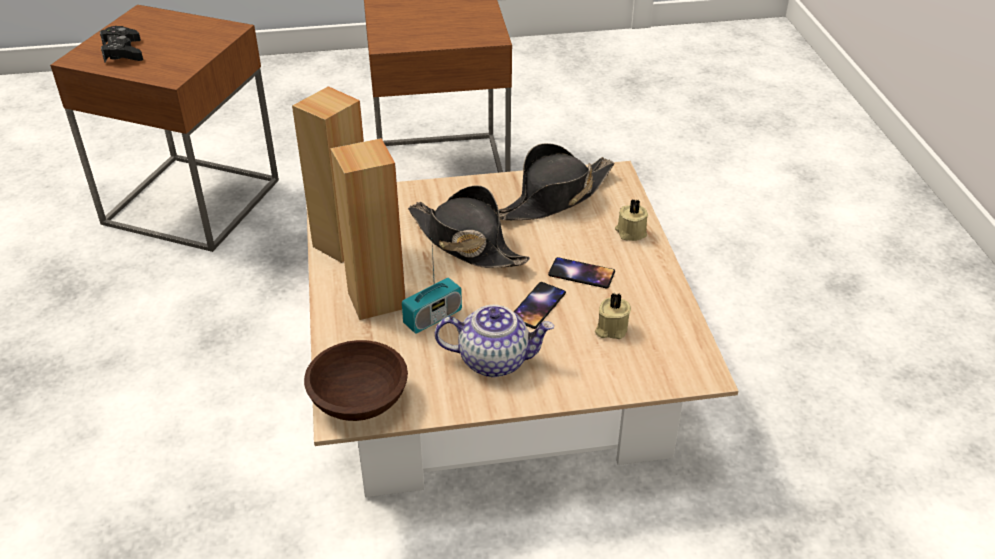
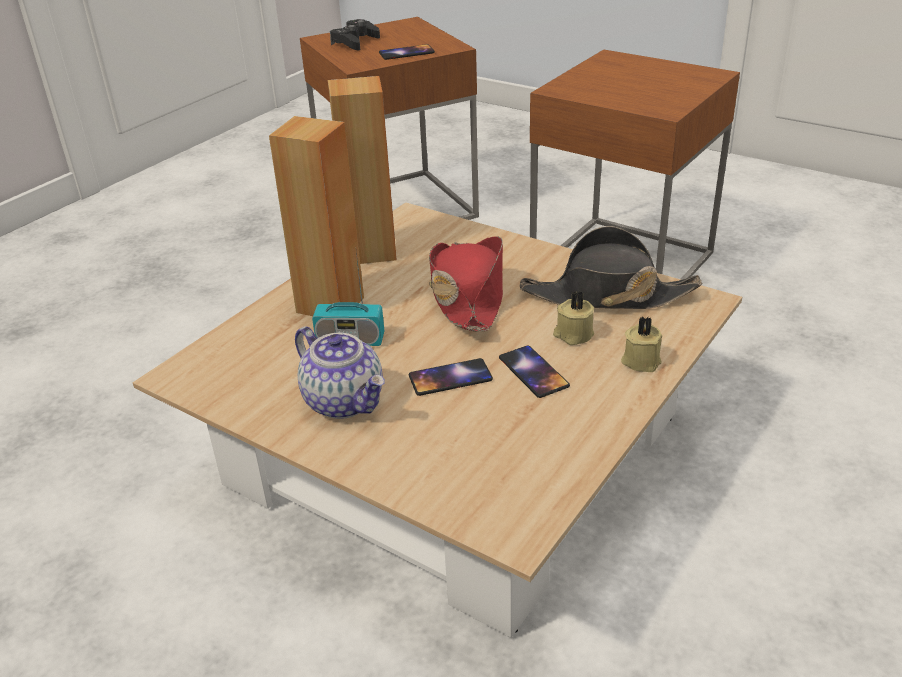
camera: 45 degrees right, 5 degrees down
brown bowl [304,340,408,421] -> none
black hat [408,185,530,268] -> red hat [429,236,503,332]
beige candle [595,293,631,339] -> beige candle moved to [553,291,594,345]
none -> phone [379,44,435,60]

